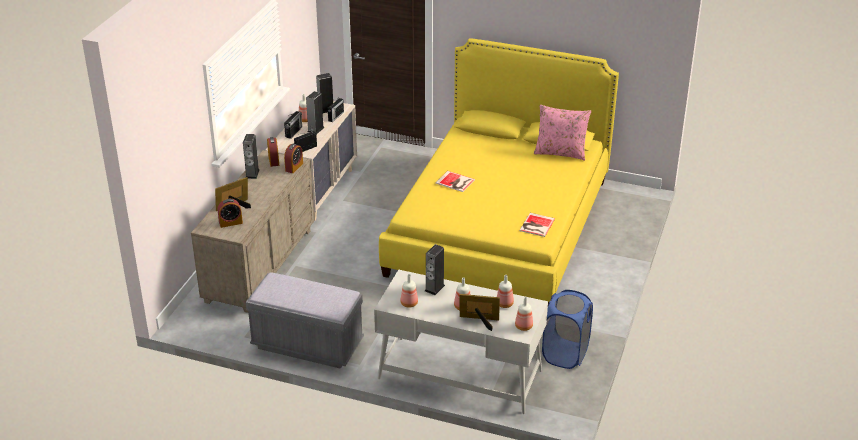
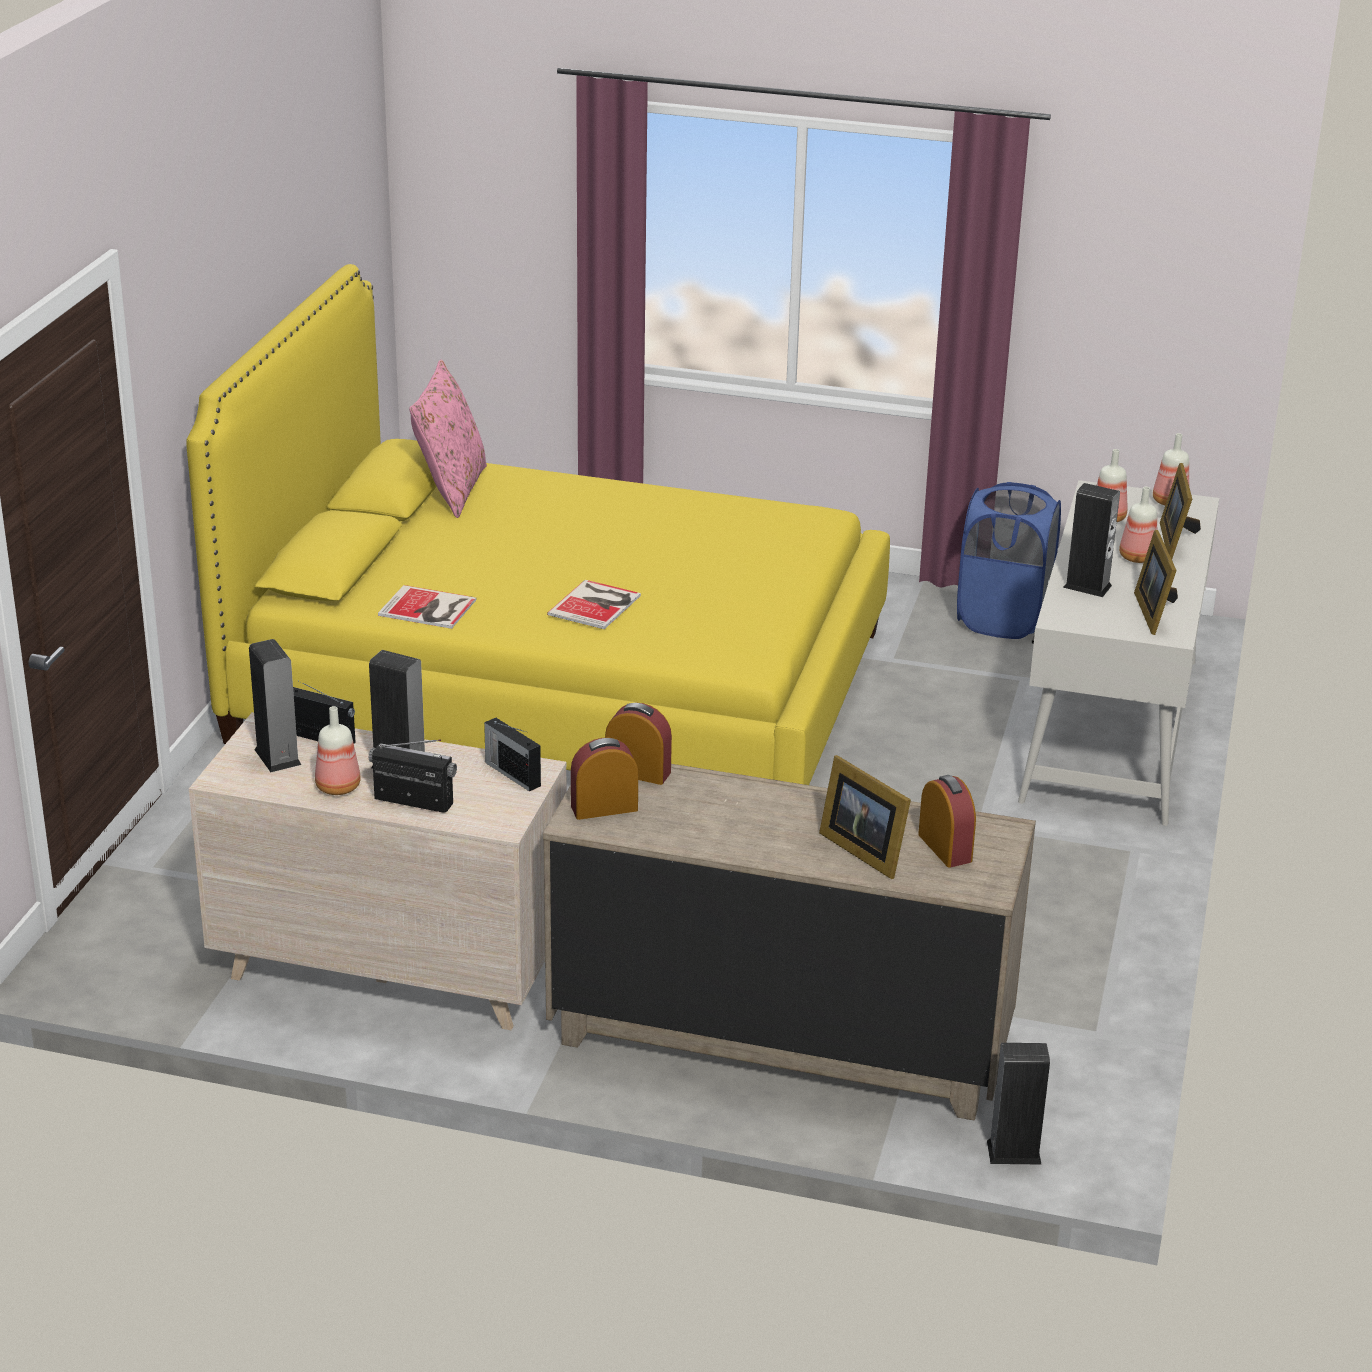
camera: 95 degrees left, 5 degrees down
speaker [243,134,260,179] -> speaker moved to [987,1043,1050,1165]
grey bench [246,272,364,369] -> none
bottle [400,274,418,307] -> picture frame [1134,530,1178,635]
book [520,213,555,237] -> book moved to [378,585,477,629]

